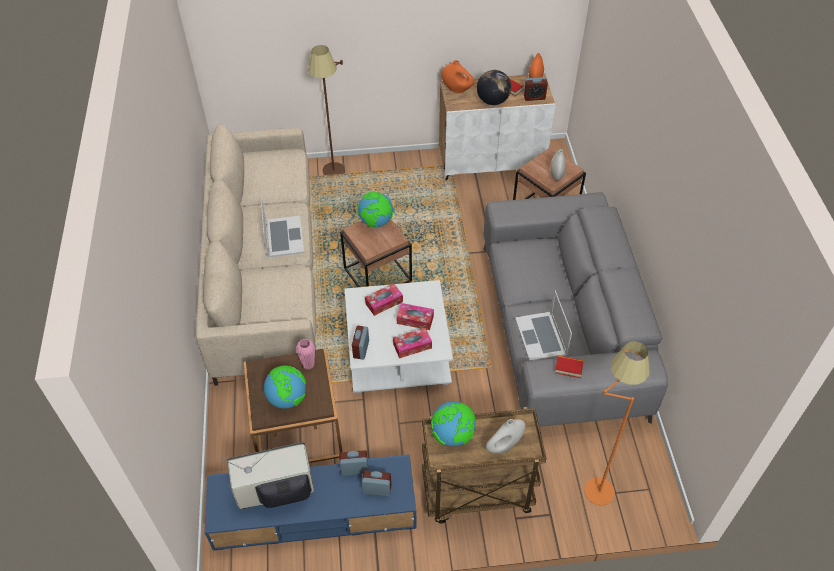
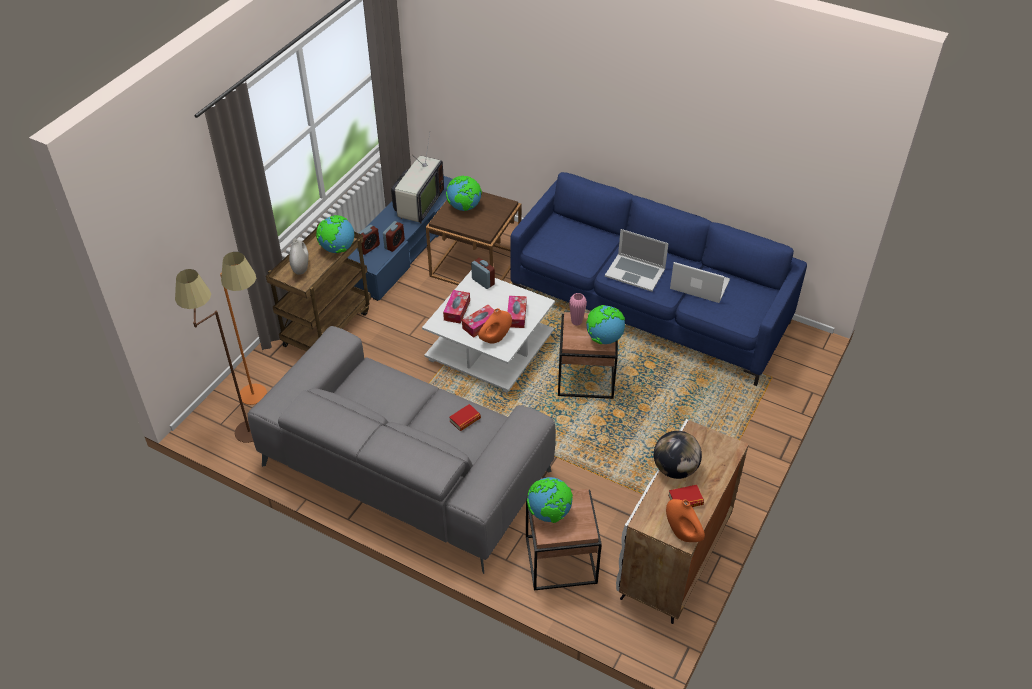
camera: 125 degrees right, 5 degrees down
beige sofa [196,124,317,386] -> blue sofa [510,172,807,386]
pink vase [296,339,315,369] -> pink vase moved to [569,293,587,326]
brown floor lamp [308,45,345,175] -> brown floor lamp moved to [175,269,254,443]
orange vase [441,60,474,93] -> orange vase moved to [478,308,512,344]
laptop [515,291,572,361] -> laptop moved to [670,262,730,303]
alarm clock [524,77,548,101] -> none
white vase [551,149,566,181] -> globe [527,477,573,523]
book [555,355,584,378] -> book moved to [449,404,481,431]

